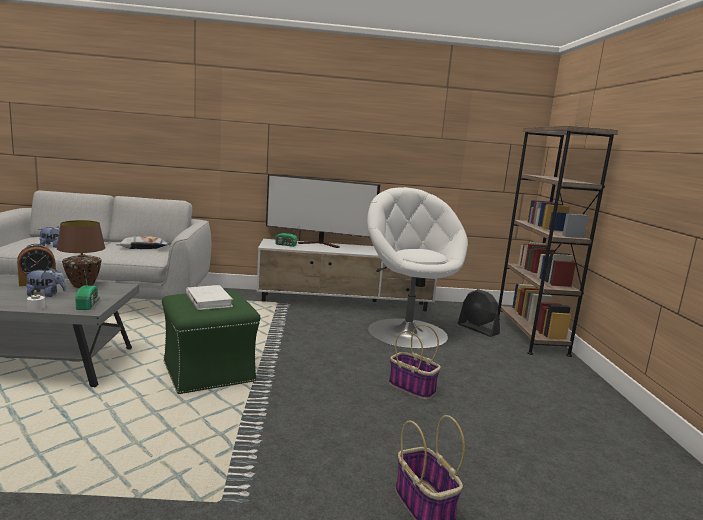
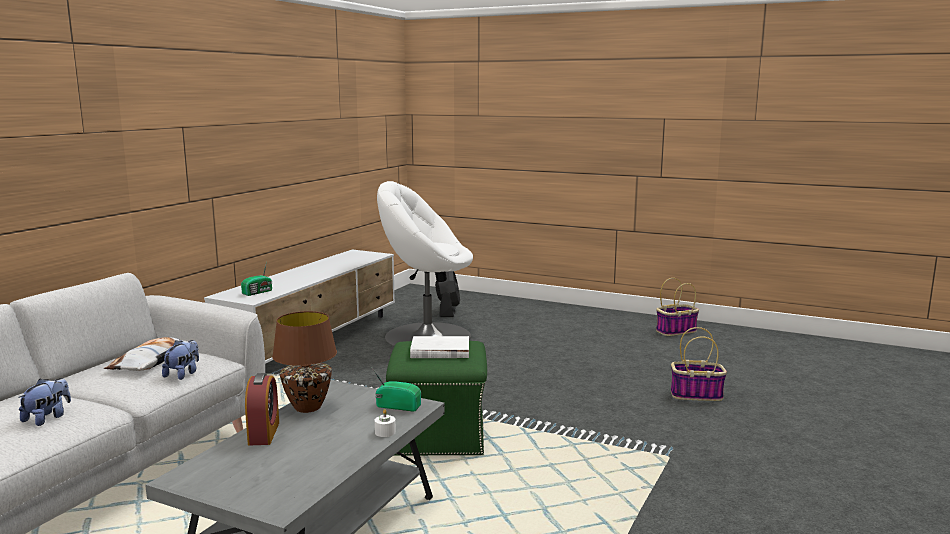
camera: 60 degrees left, 0 degrees up
plush toy [24,268,66,297] -> plush toy moved to [162,340,199,380]
television [266,174,380,248] -> none
basket [389,325,441,400] -> basket moved to [656,278,699,336]
black fan [458,289,500,337] -> black fan turned 75 degrees counterclockwise [435,271,460,317]
brown bookcase [498,126,618,357] -> none

